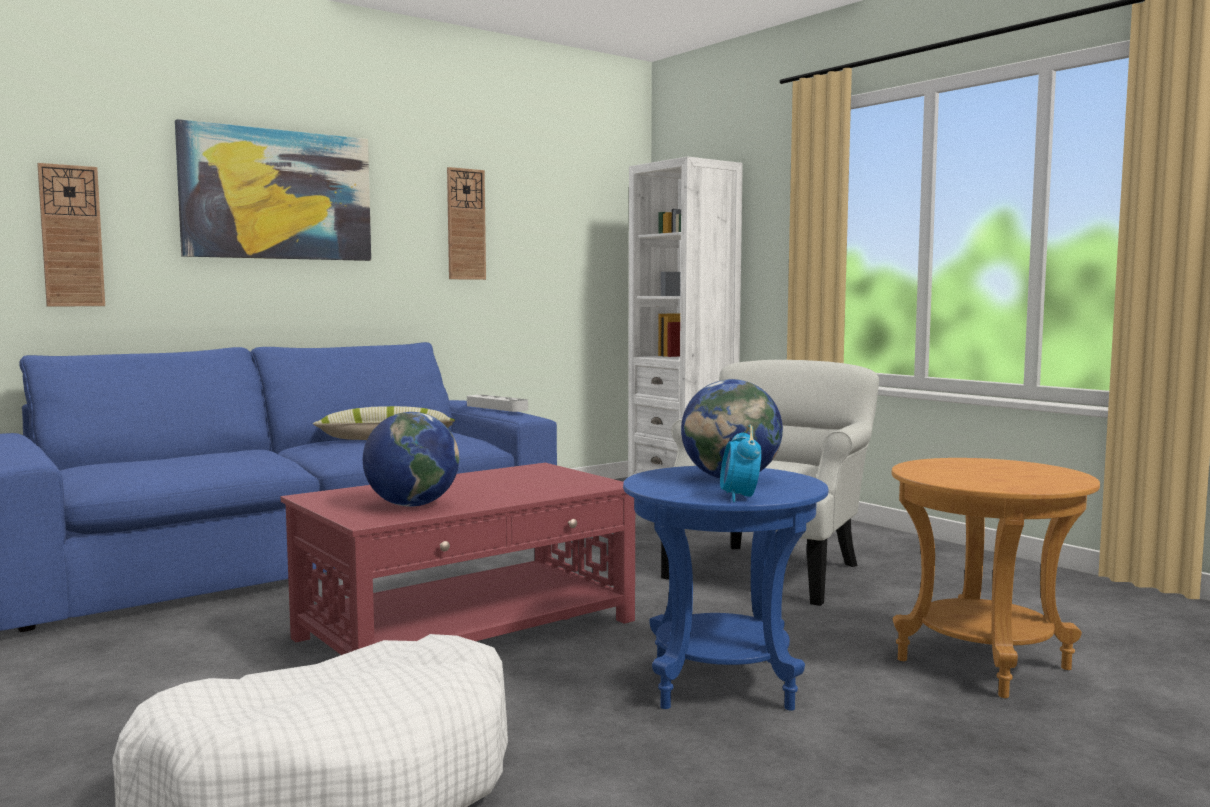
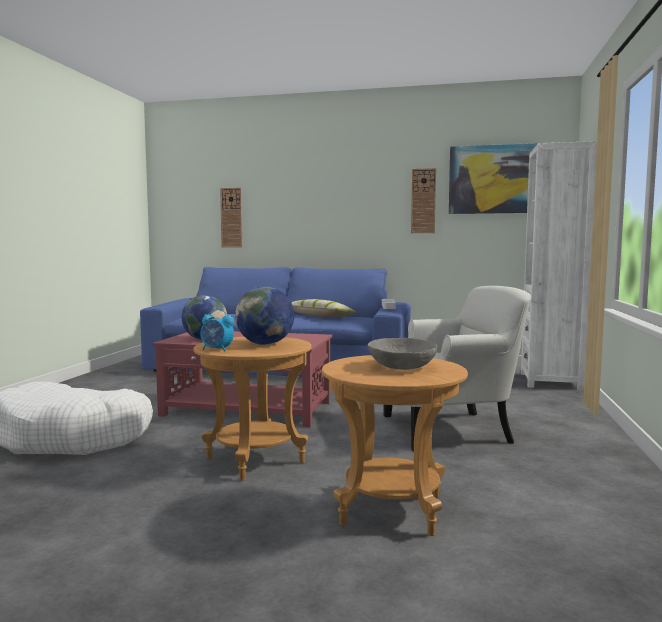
camera: 50 degrees right, 0 degrees up
picture [175,119,371,261] -> picture moved to [449,142,556,214]
blue side table [623,466,829,711] -> brown side table [194,337,312,481]
alarm clock [720,425,761,502] -> alarm clock turned 120 degrees counterclockwise [200,309,234,351]
none -> grey bowl [368,338,437,370]

